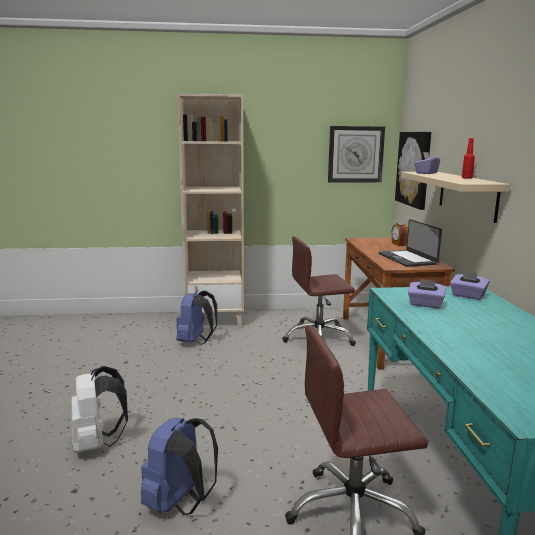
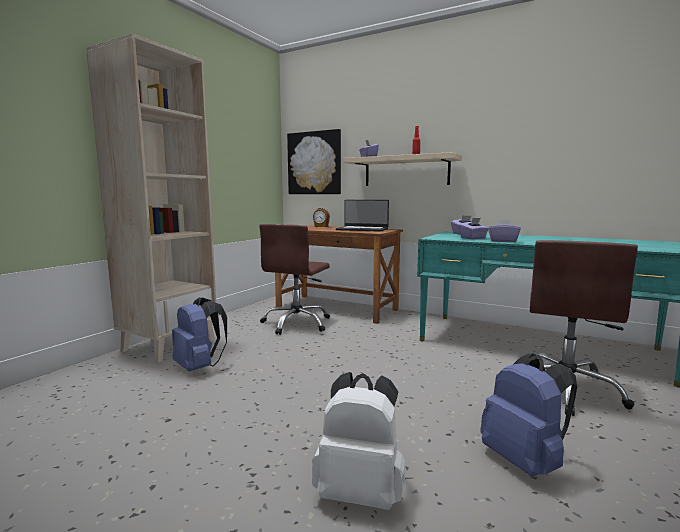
camera: 55 degrees left, 5 degrees down
wall clock [328,126,385,182] -> none
none -> purple tissue box [488,219,521,242]

